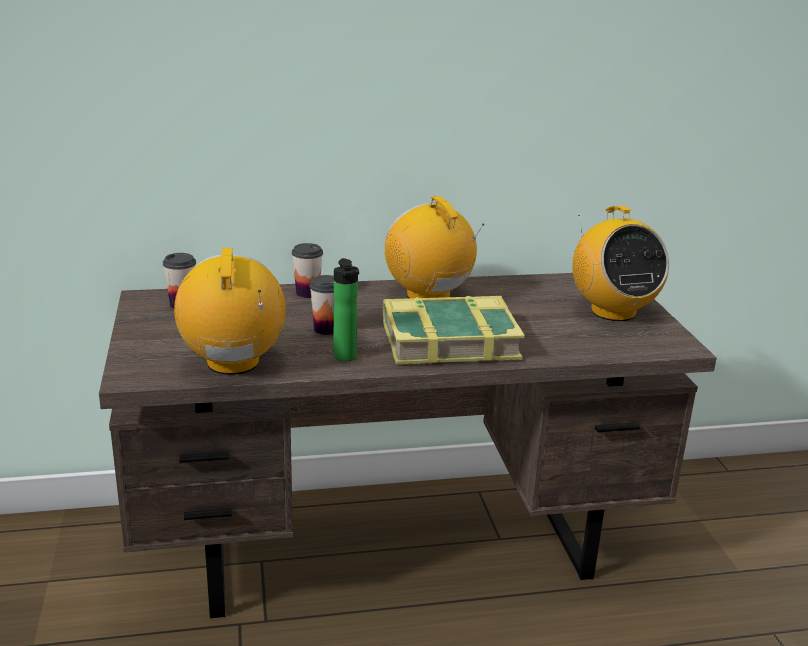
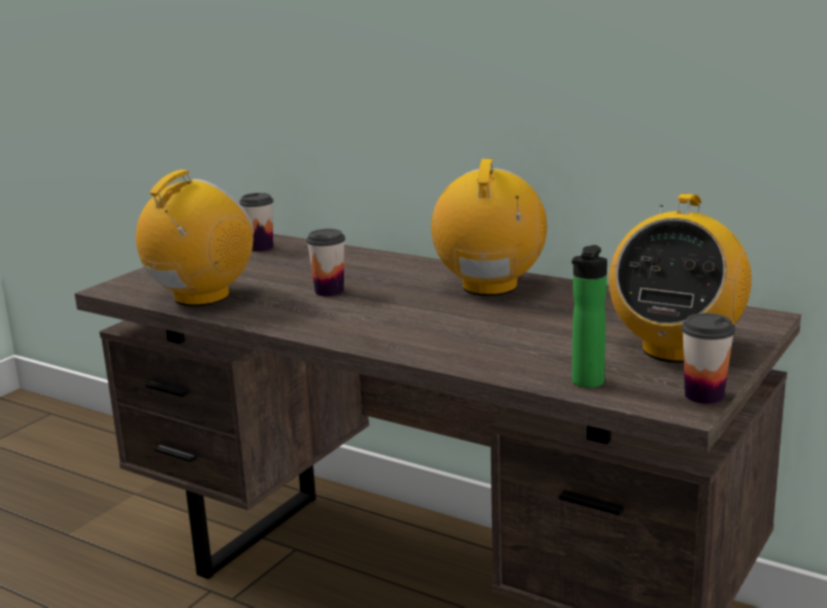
camera: 45 degrees right, 5 degrees down
cup [292,243,323,298] -> cup moved to [681,313,735,404]
bottle [333,258,359,361] -> bottle moved to [572,245,607,388]
book [383,296,525,365] -> none

